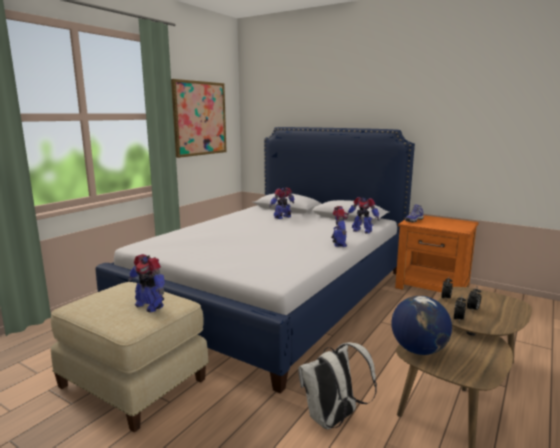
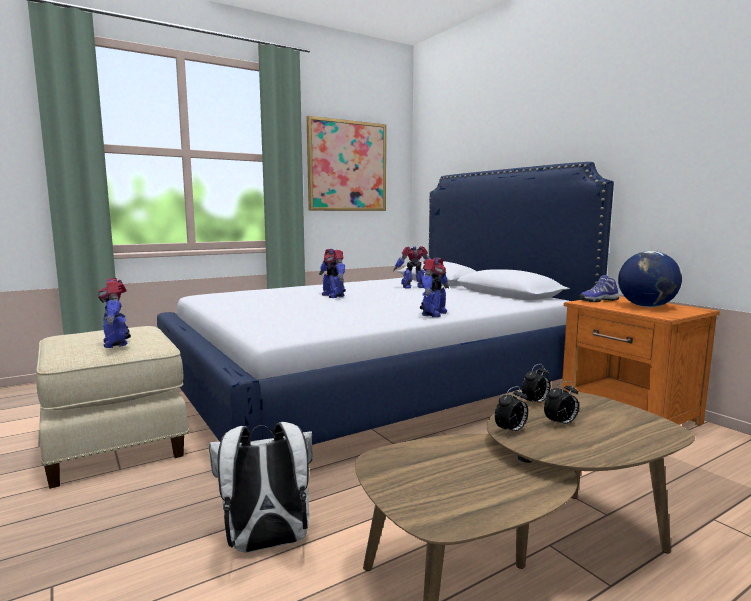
camera: 25 degrees right, 5 degrees down
toy robot [347,197,380,234] -> toy robot moved to [319,249,346,298]
globe [391,296,452,355] -> globe moved to [618,251,682,307]

